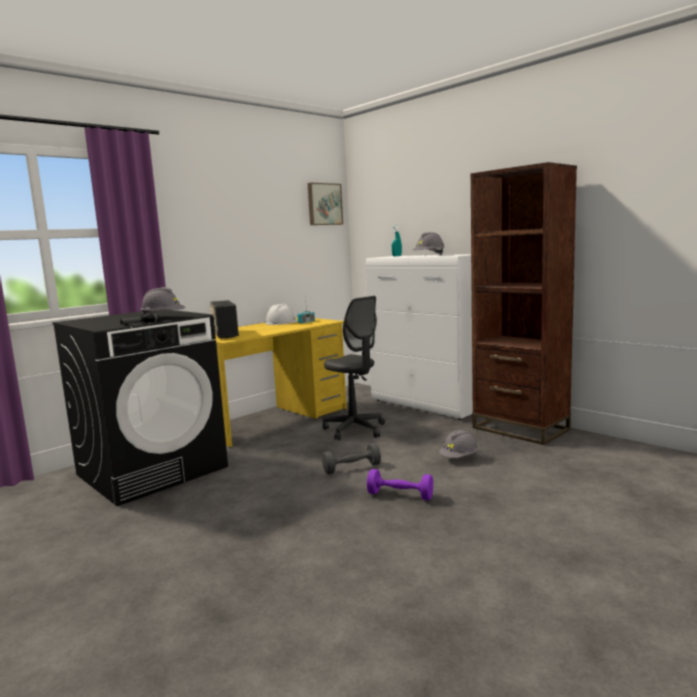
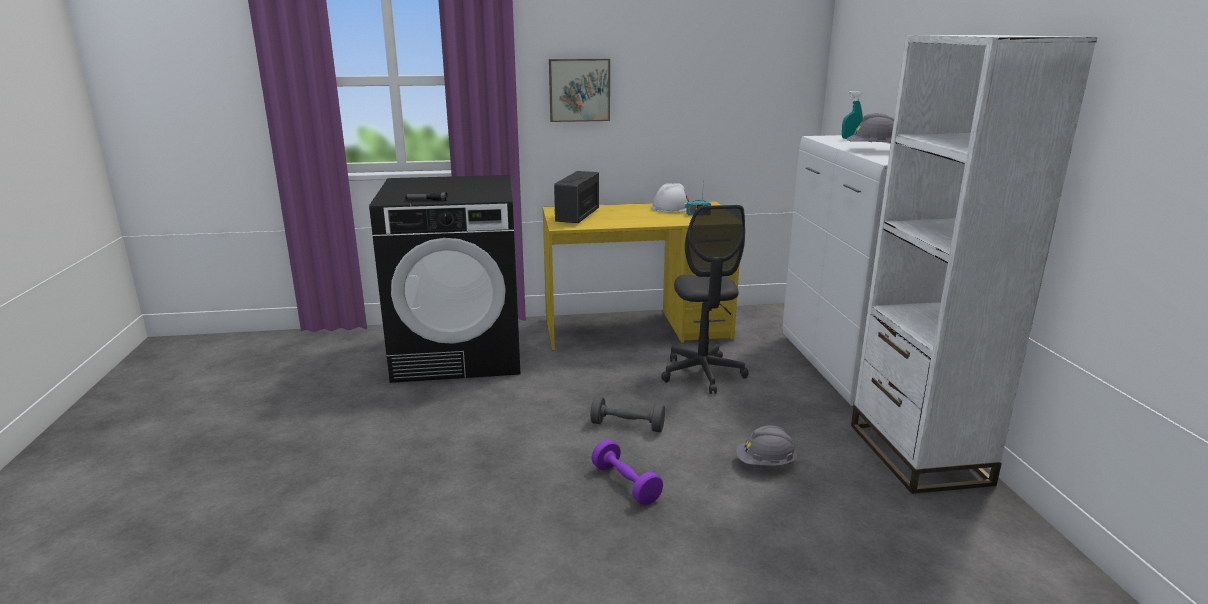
camera: 35 degrees right, 10 degrees up
grey hard hat [140,287,186,317] -> none
picture [307,183,343,225] -> picture moved to [549,59,610,122]
brown bookcase [471,162,577,445] -> white bookcase [851,35,1098,494]

